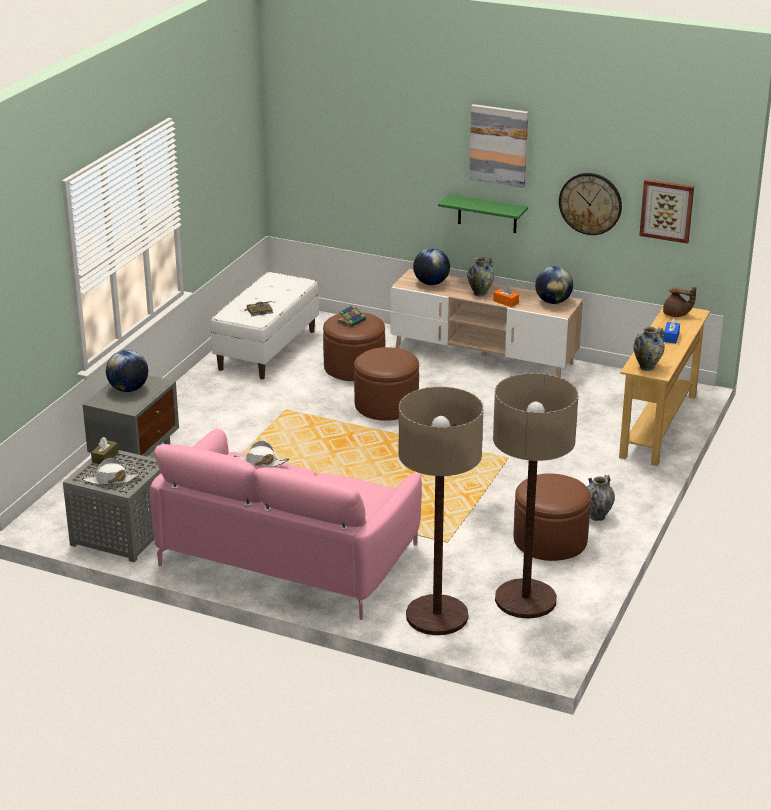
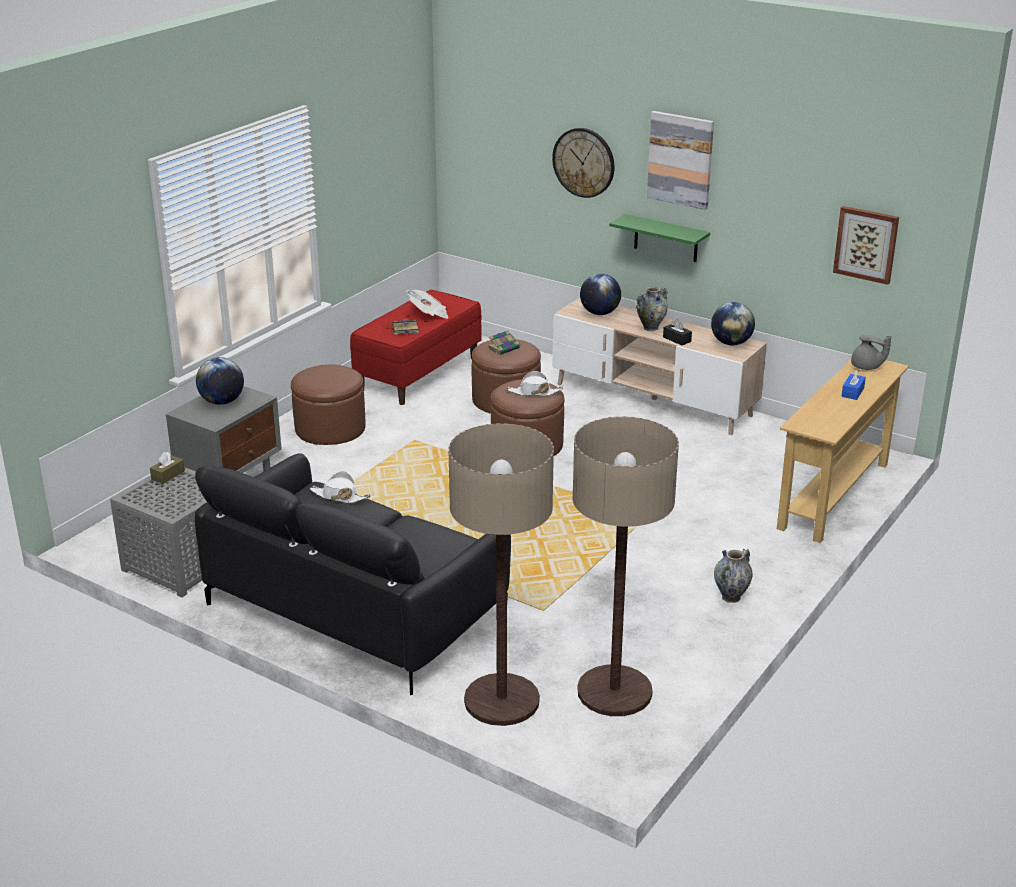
camera: 10 degrees right, 0 degrees up
white hat [82,458,141,485] -> white hat moved to [507,371,563,396]
pink sofa [150,428,422,620] -> black sofa [195,453,511,695]
white bench [211,272,319,379] -> red bench [350,290,482,405]
orange tissue box [493,284,519,307] -> black tissue box [663,319,692,345]
brown ottoman [513,473,591,561] -> brown ottoman moved to [291,364,365,445]
wall clock [559,173,622,235] -> wall clock moved to [552,128,615,198]
vase [634,327,665,371] -> none
brown teapot [663,287,697,317] -> grey teapot [851,335,891,370]
none -> newspaper [406,290,448,319]

